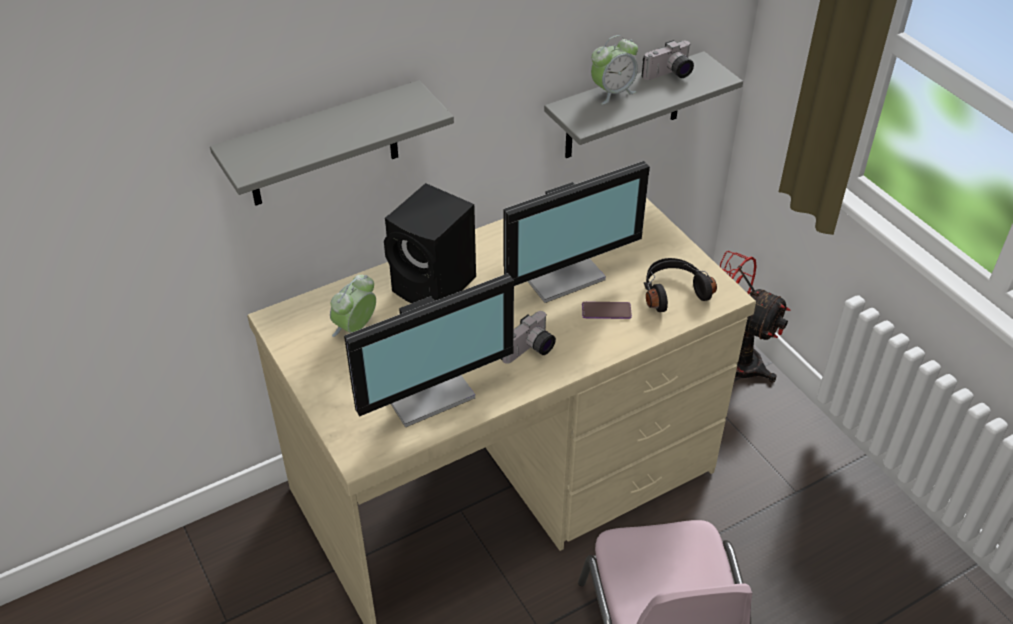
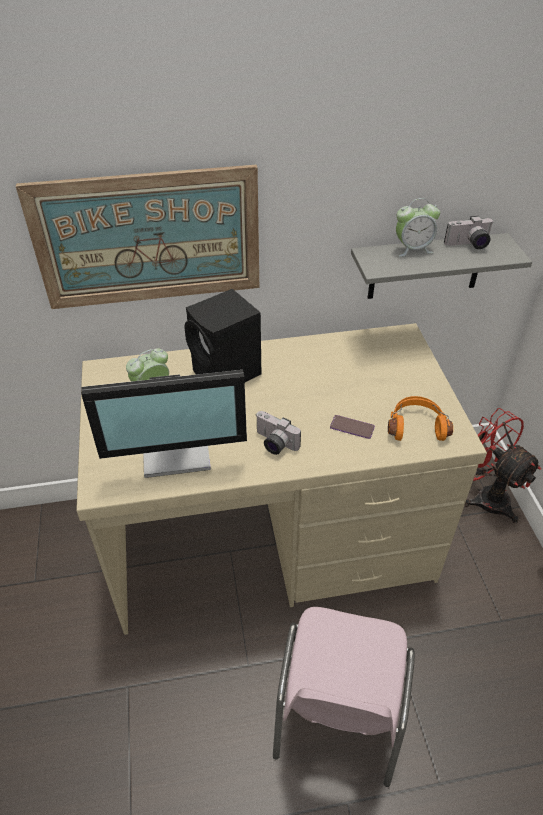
camera: 20 degrees right, 0 degrees up
grey shelf [210,80,454,206] -> picture [16,165,259,309]
camera [501,311,556,364] -> camera turned 60 degrees clockwise [256,411,301,455]
monitor [503,161,650,303] -> none
black headphones [644,258,717,312] -> orange headphones [388,396,453,441]

